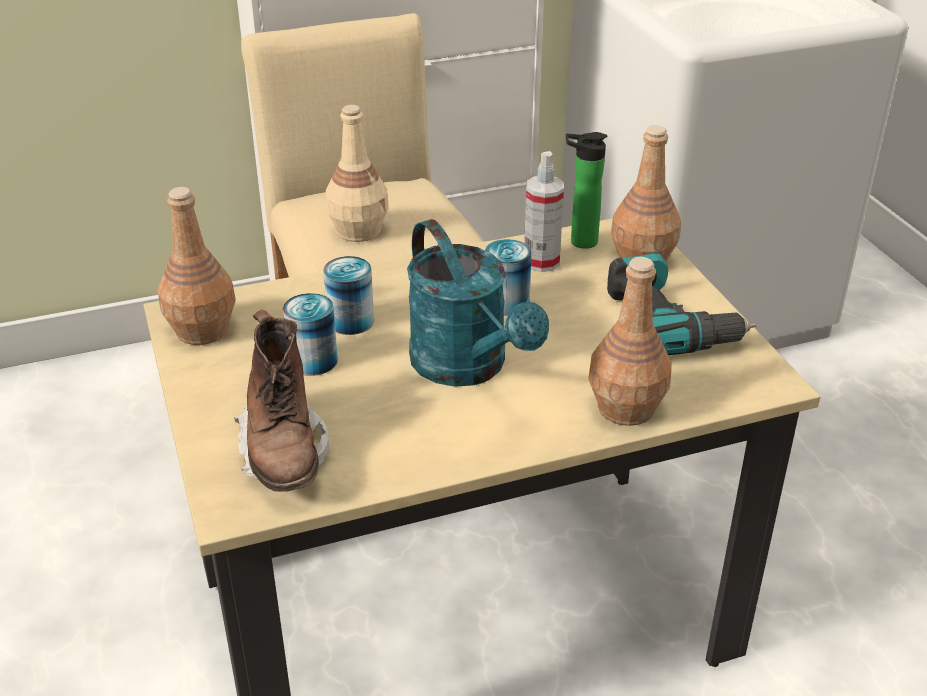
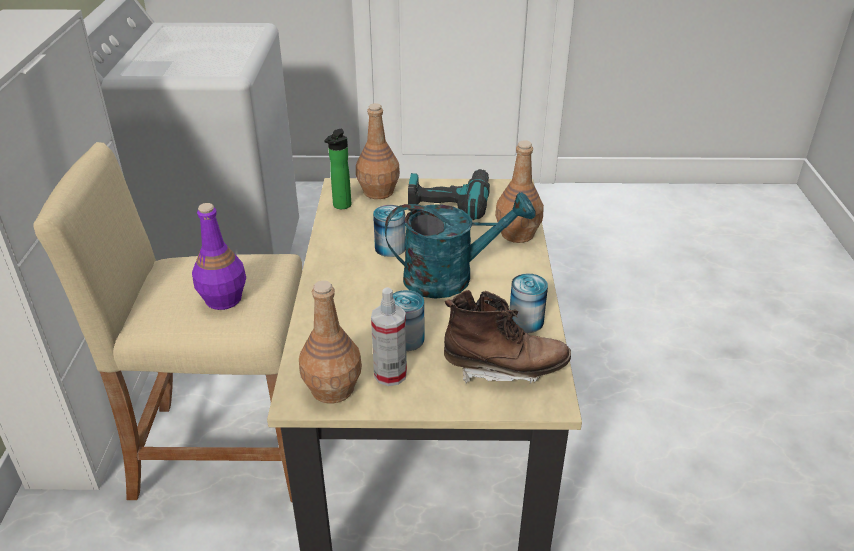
camera: 70 degrees left, 0 degrees up
can [323,256,374,335] -> can moved to [510,273,548,333]
beige bottle [326,105,389,242] -> purple bottle [192,203,246,310]
spray bottle [524,151,564,272] -> spray bottle moved to [371,287,407,386]

